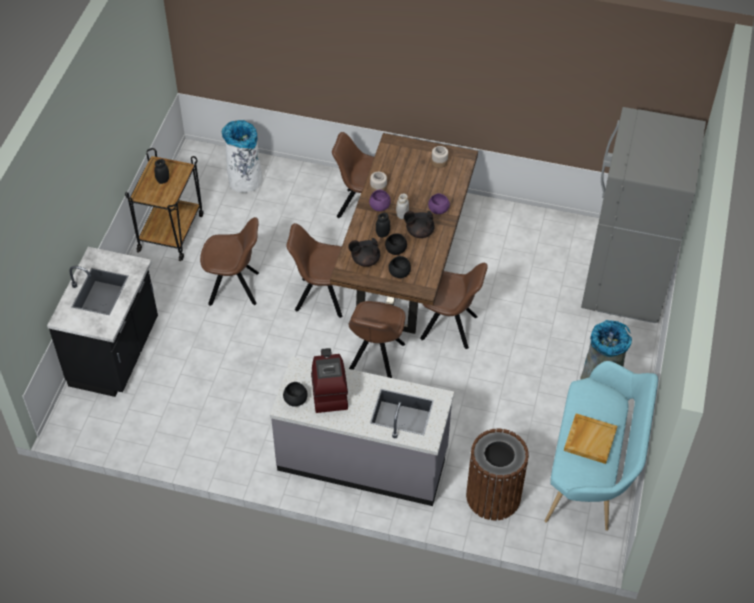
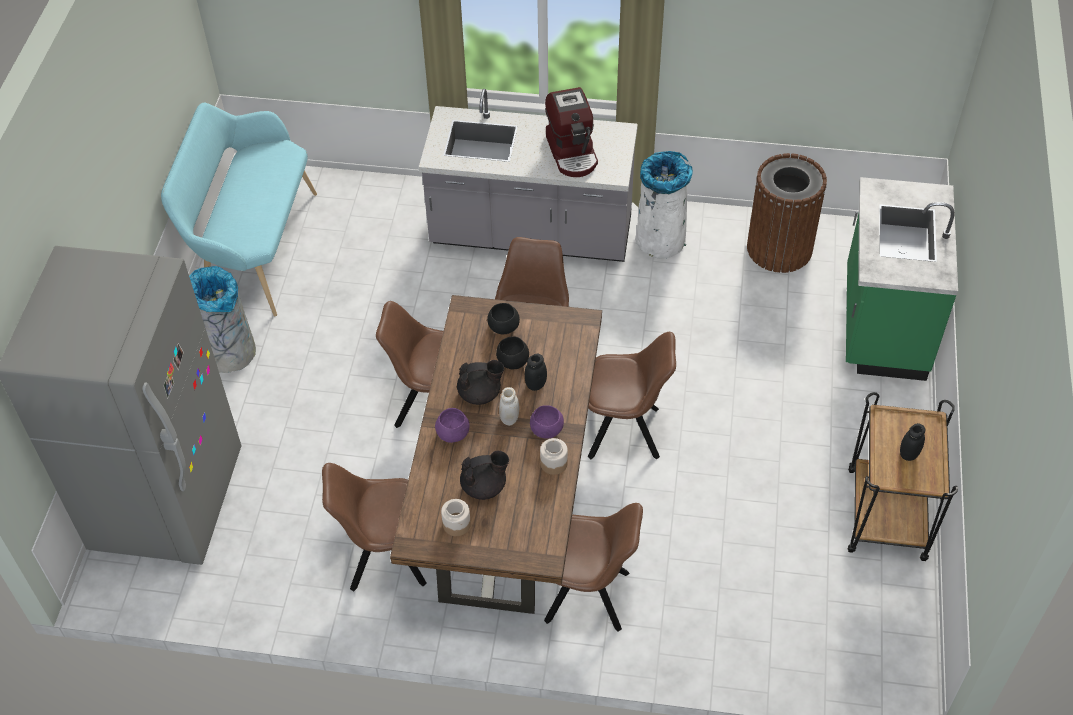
camera: 175 degrees right, 0 degrees up
black counter [47,247,158,397] -> green counter [846,177,958,381]
brown chair [200,217,259,306] -> brown chair moved to [322,463,427,592]
white trash can [222,120,263,193] -> white trash can moved to [635,151,693,258]
black bowl [283,382,307,407] -> none
black teapot [348,238,380,267] -> black teapot moved to [460,451,509,500]
brown trash can [466,429,529,520] -> brown trash can moved to [747,153,827,273]
beige tray [564,413,618,464] -> none

